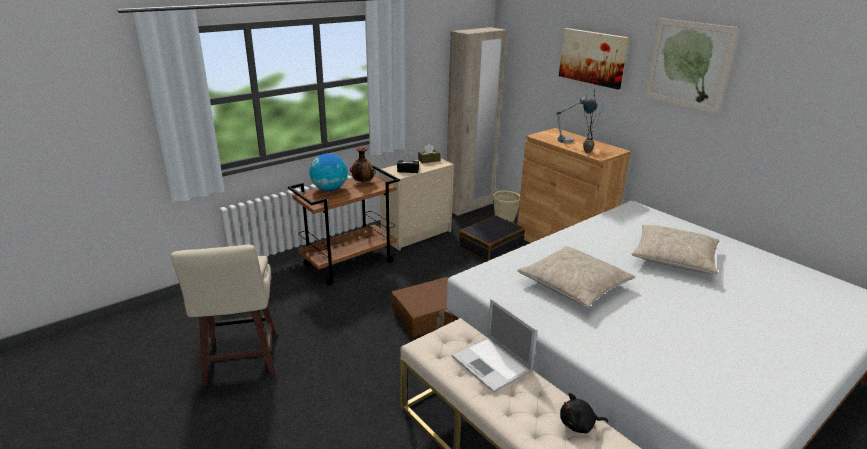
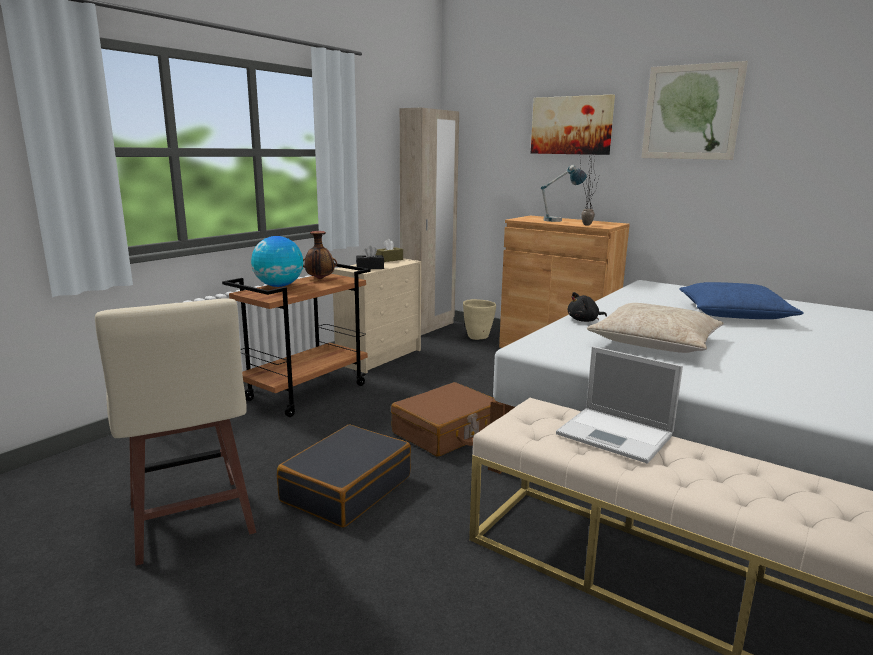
camera: 15 degrees left, 10 degrees down
black suitcase [459,215,525,261] -> black suitcase moved to [277,425,411,527]
black plush toy [560,393,608,433] -> black plush toy moved to [568,292,607,322]
beige pillow [632,225,720,274] -> blue pillow [679,282,804,319]

